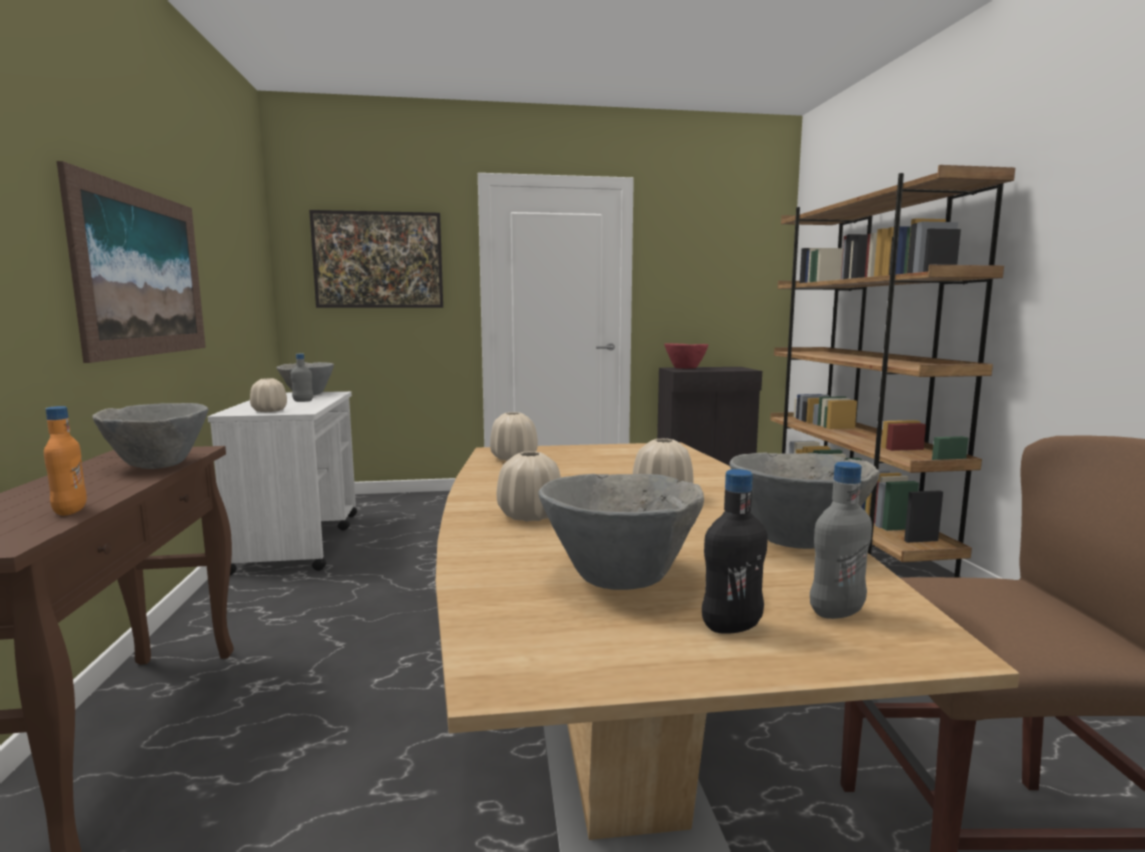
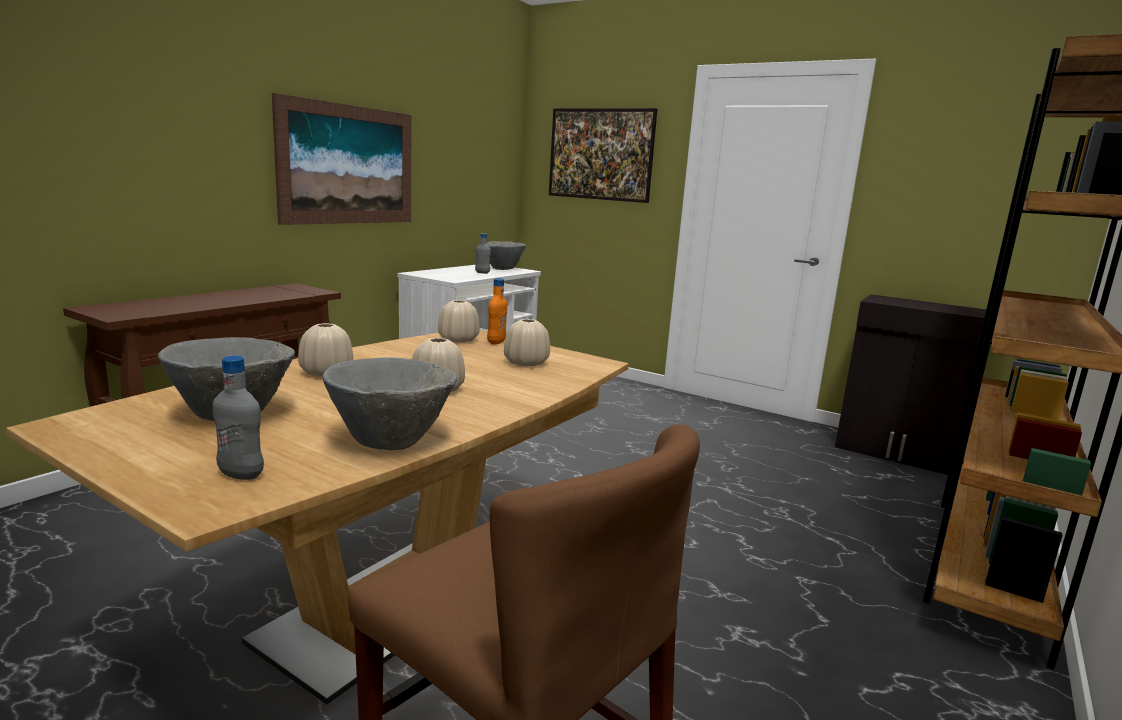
camera: 40 degrees right, 5 degrees up
orange bottle [44,406,87,516] -> orange bottle moved to [487,278,507,345]
grey bowl [92,403,209,469] -> none
beige vase [250,378,287,412] -> beige vase moved to [504,319,550,367]
red bowl [664,343,708,369] -> none
black bottle [702,469,768,634] -> none

